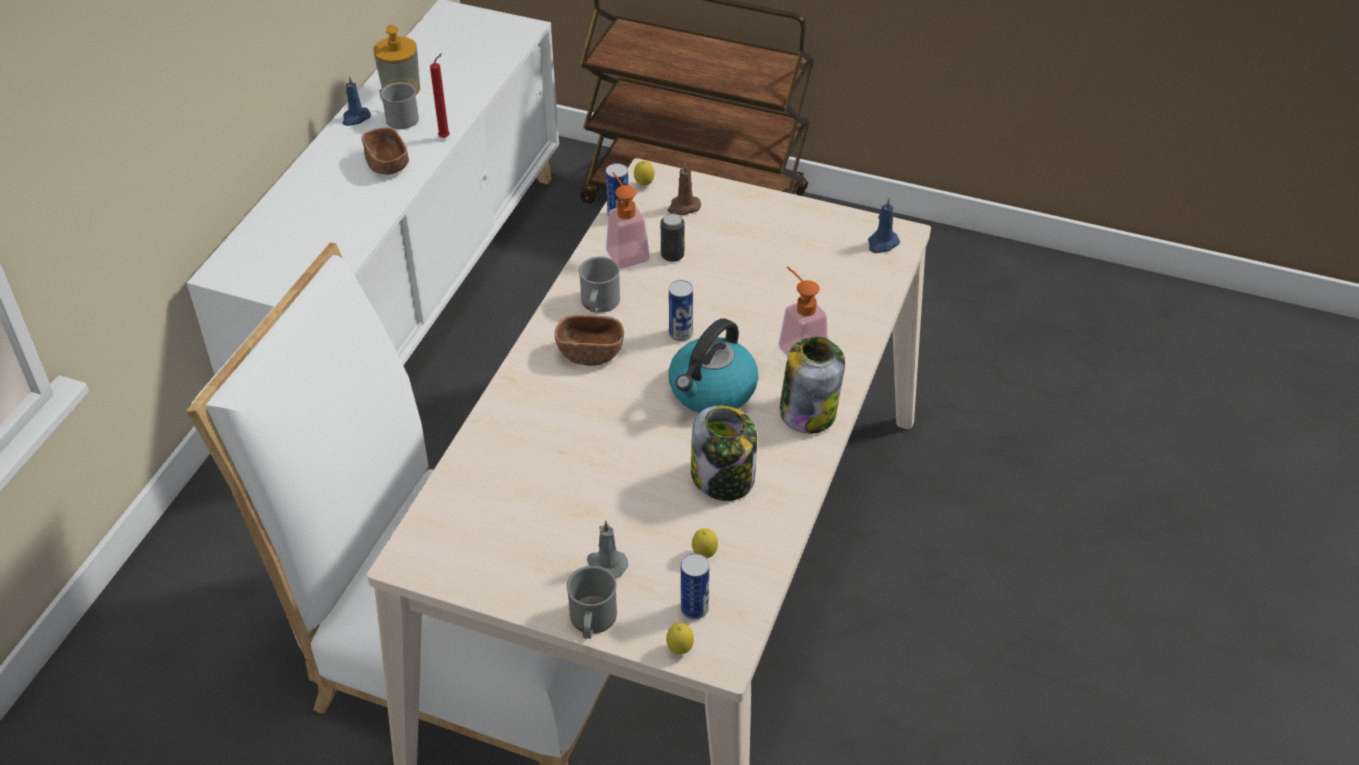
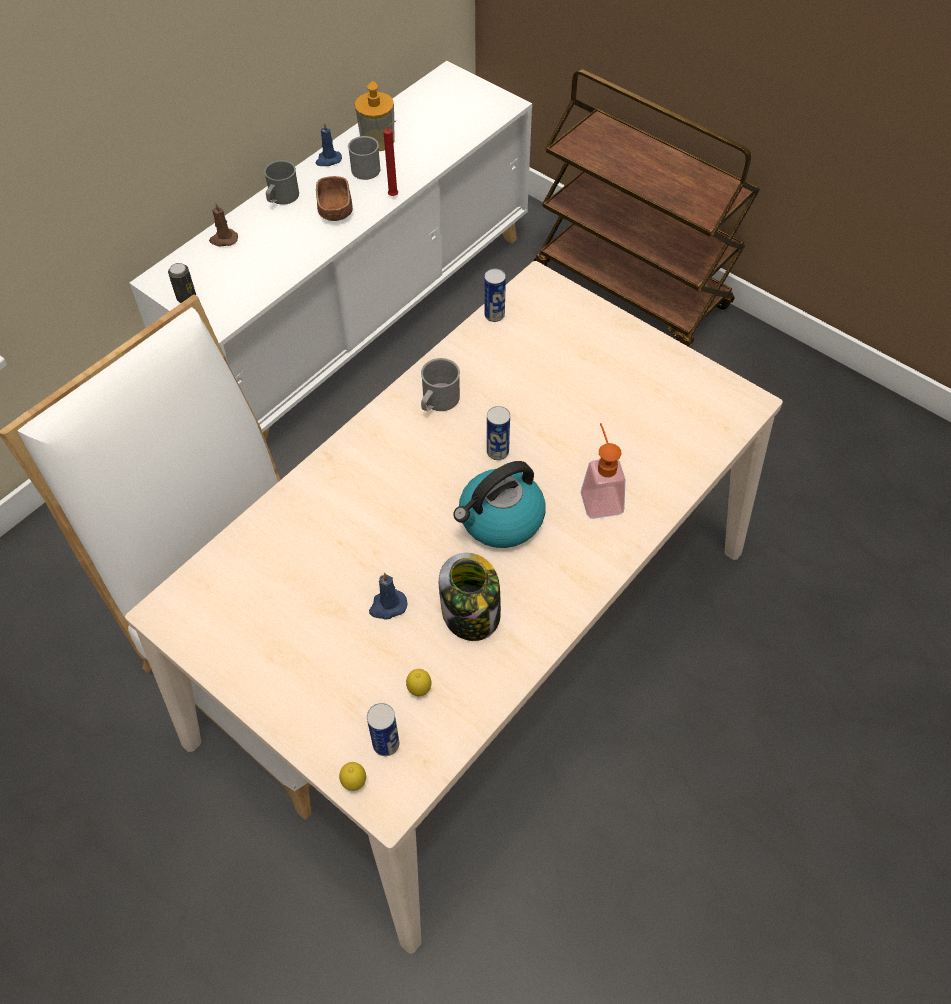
camera: 20 degrees right, 10 degrees up
brown bowl [555,315,624,366] -> none
grey mug [567,566,617,639] -> grey mug moved to [264,160,299,205]
grey candle [587,520,628,579] -> none
soap dispenser [606,172,650,269] -> none
lemon [634,161,654,186] -> none
can [661,213,684,262] -> can moved to [168,263,196,303]
brown candle [668,162,701,215] -> brown candle moved to [209,202,238,247]
jar [780,337,845,434] -> none
blue candle [868,198,900,253] -> blue candle moved to [369,573,408,620]

